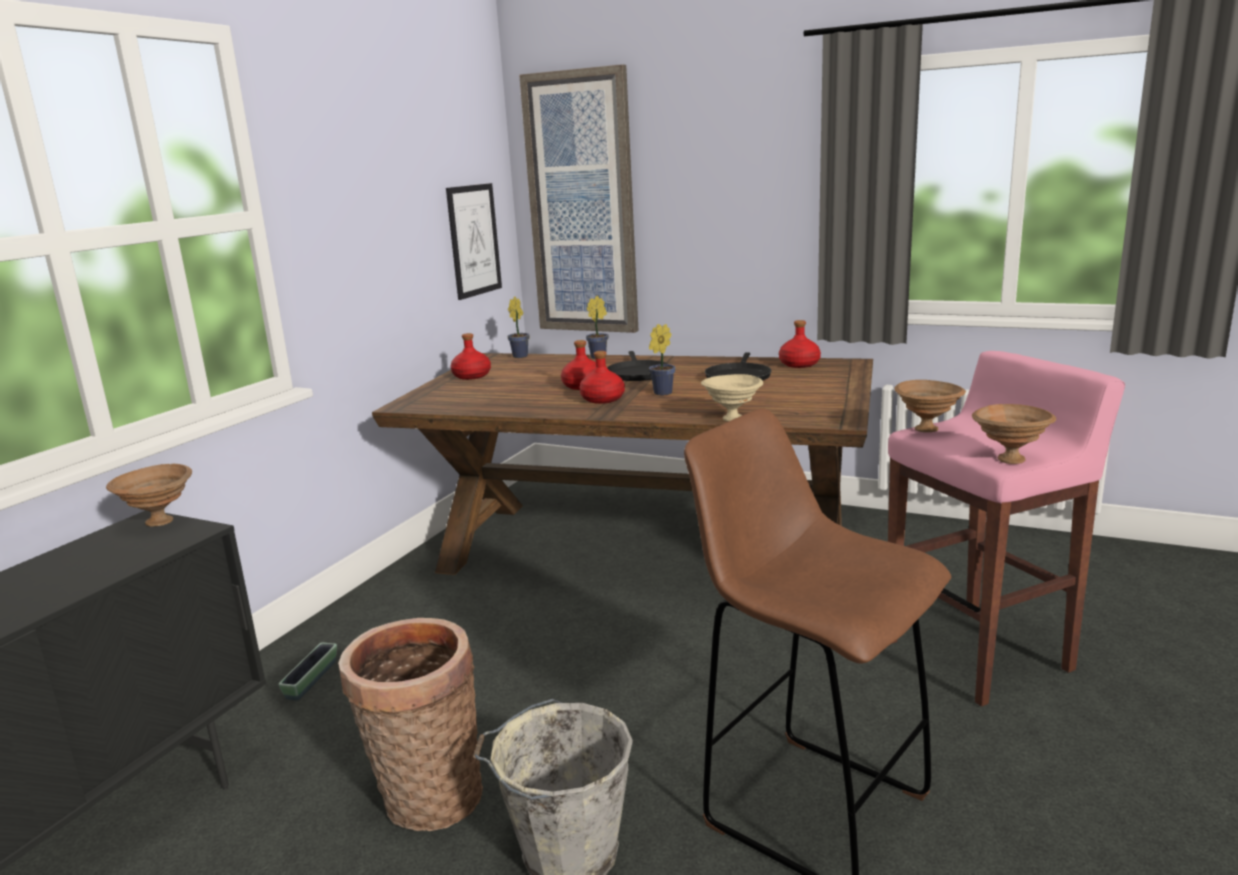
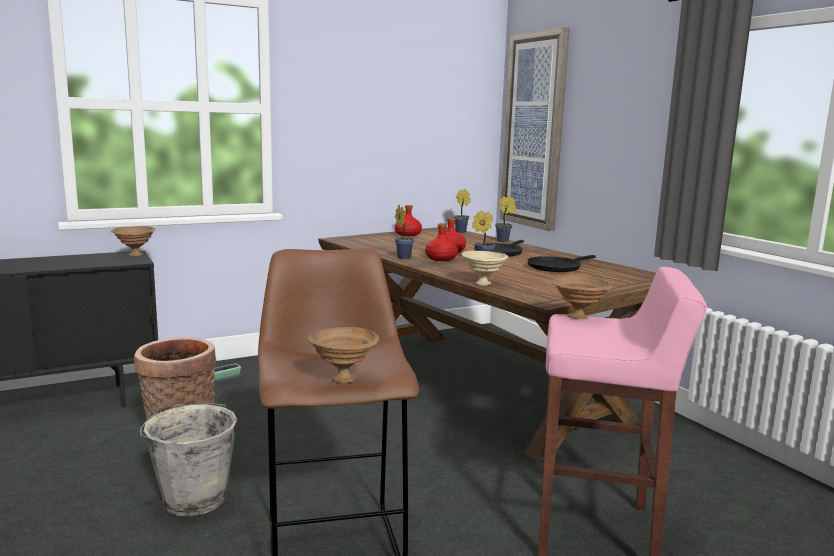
camera: 35 degrees right, 5 degrees down
picture [446,183,502,300] -> none
red bottle [779,320,821,368] -> none
brown bowl [972,404,1056,464] -> brown bowl moved to [307,327,379,383]
none -> potted plant [395,205,414,259]

